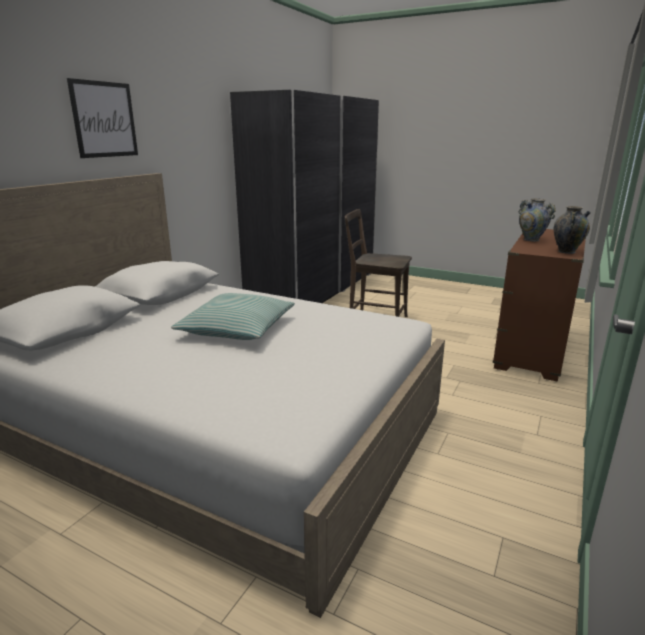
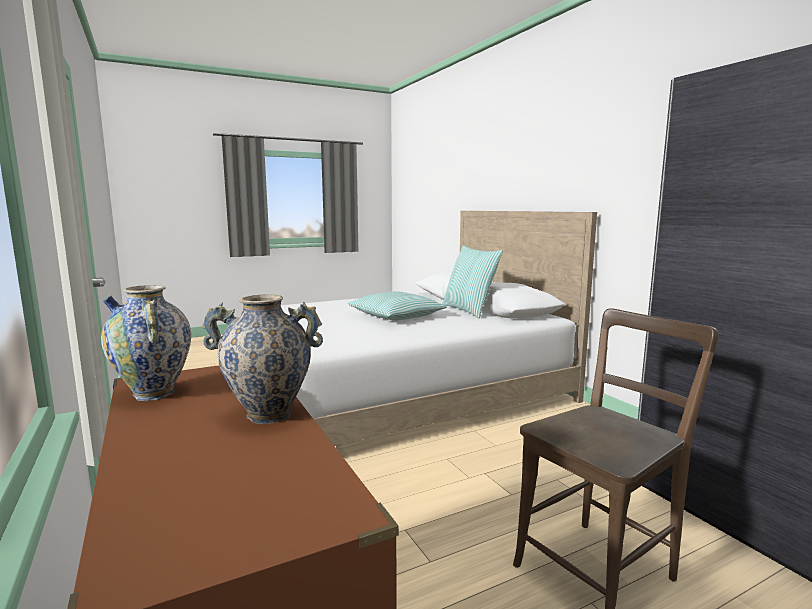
camera: 125 degrees right, 10 degrees down
picture [67,78,138,158] -> none
none -> pillow [442,245,503,318]

